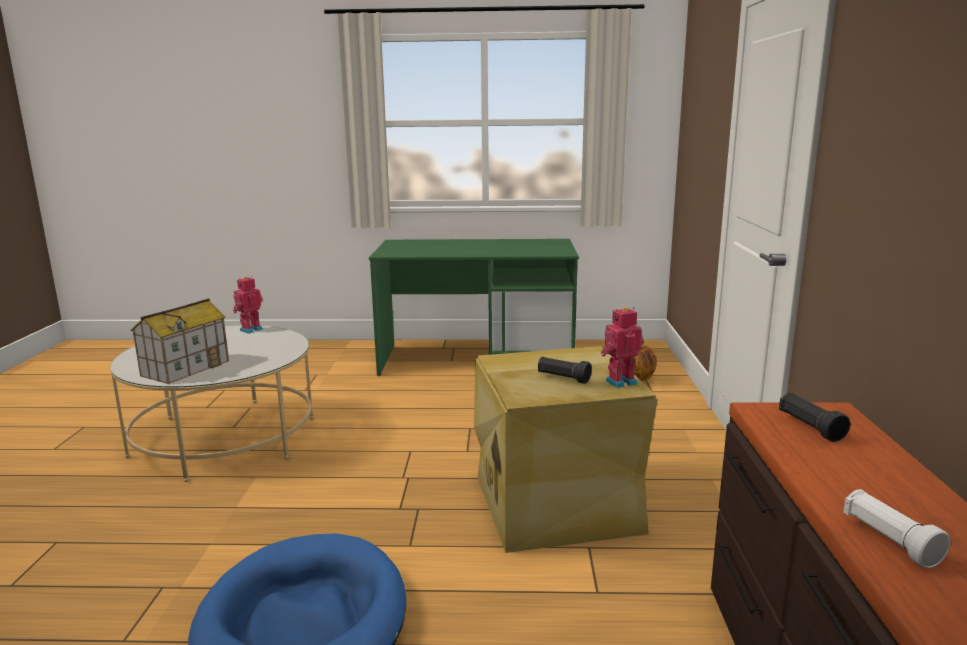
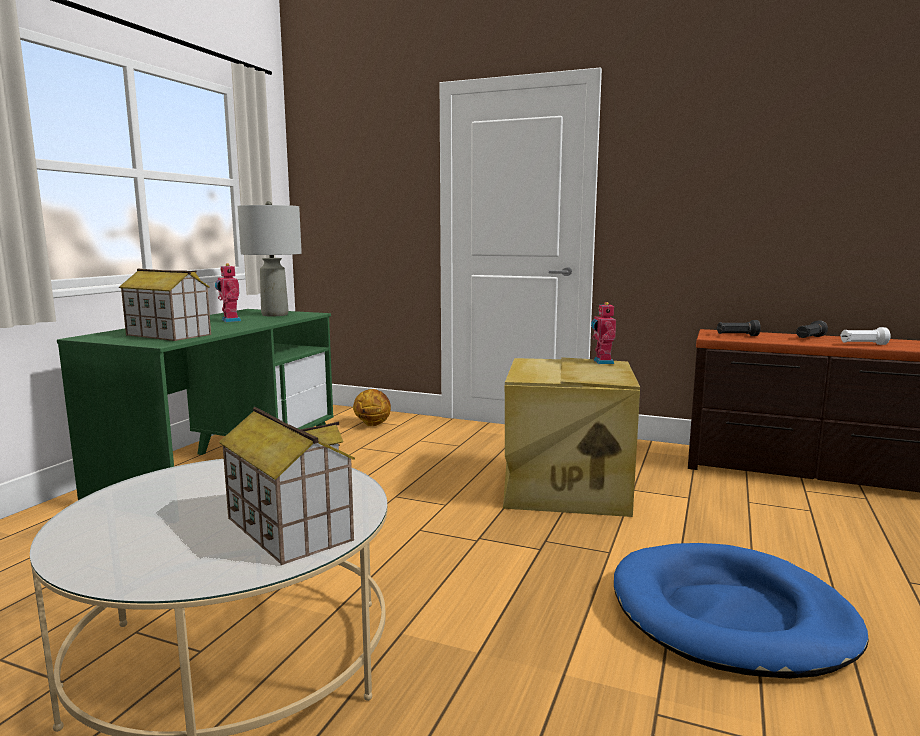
camera: 70 degrees left, 5 degrees down
toy robot [233,276,263,333] -> toy robot moved to [215,263,241,322]
black flashlight [538,357,592,384] -> black flashlight moved to [796,320,828,338]
none -> toy house [119,269,211,341]
none -> grey table lamp [238,201,302,316]

